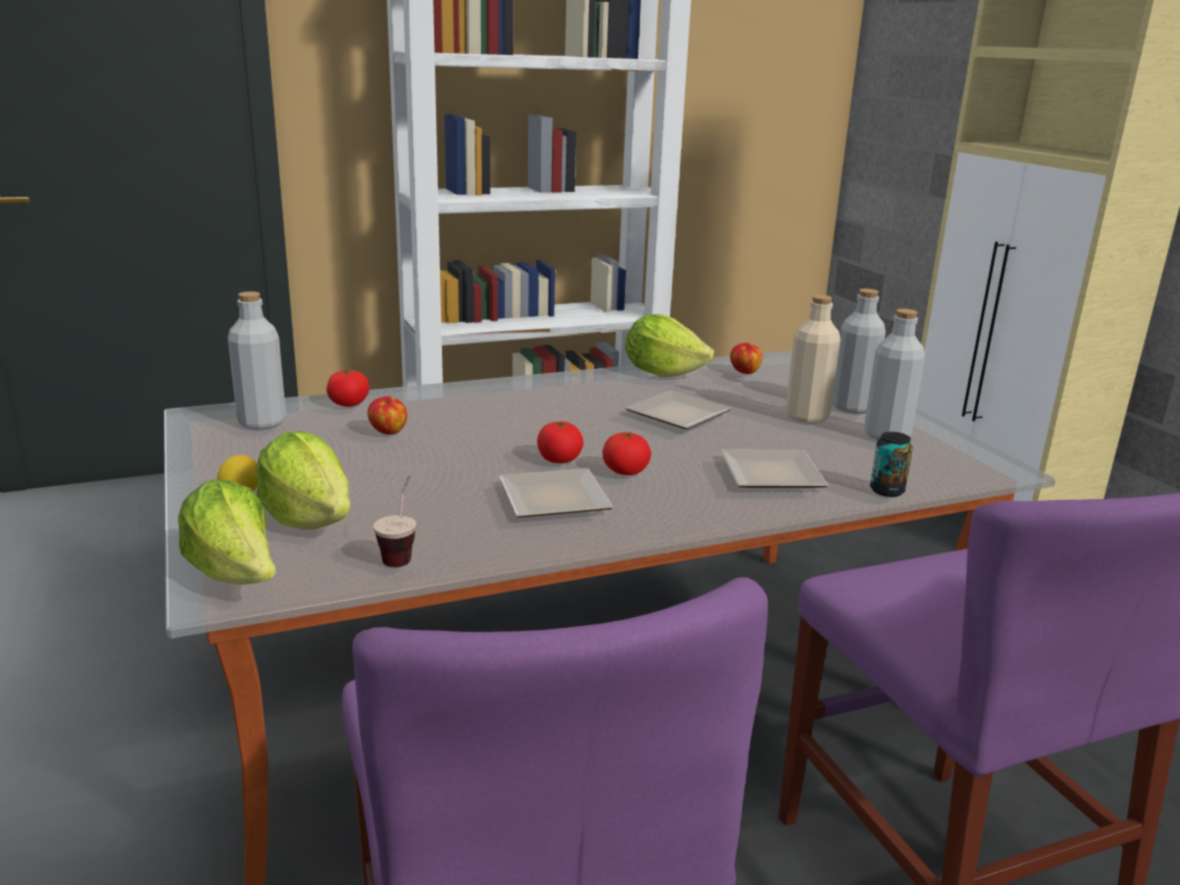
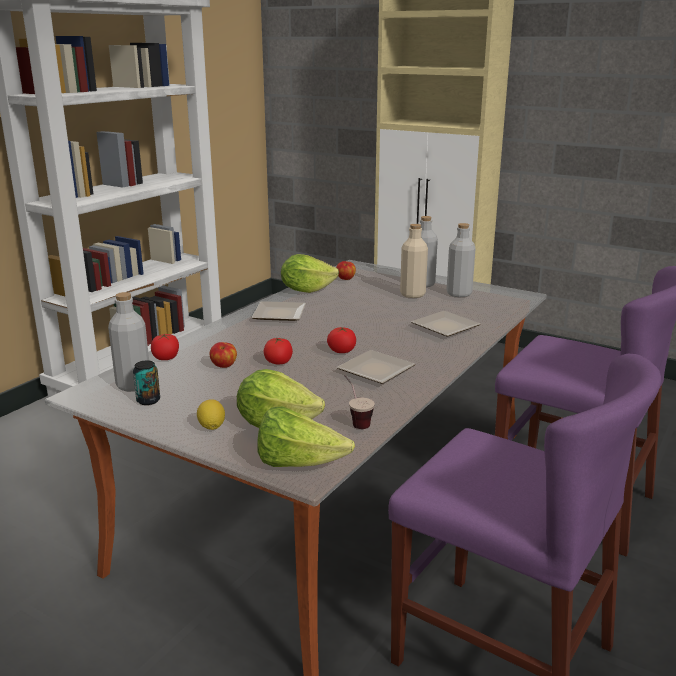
camera: 35 degrees left, 0 degrees up
tomato [603,432,651,475] -> tomato moved to [264,337,293,364]
plate [625,390,731,429] -> plate moved to [251,301,306,321]
can [870,432,913,497] -> can moved to [133,360,160,405]

